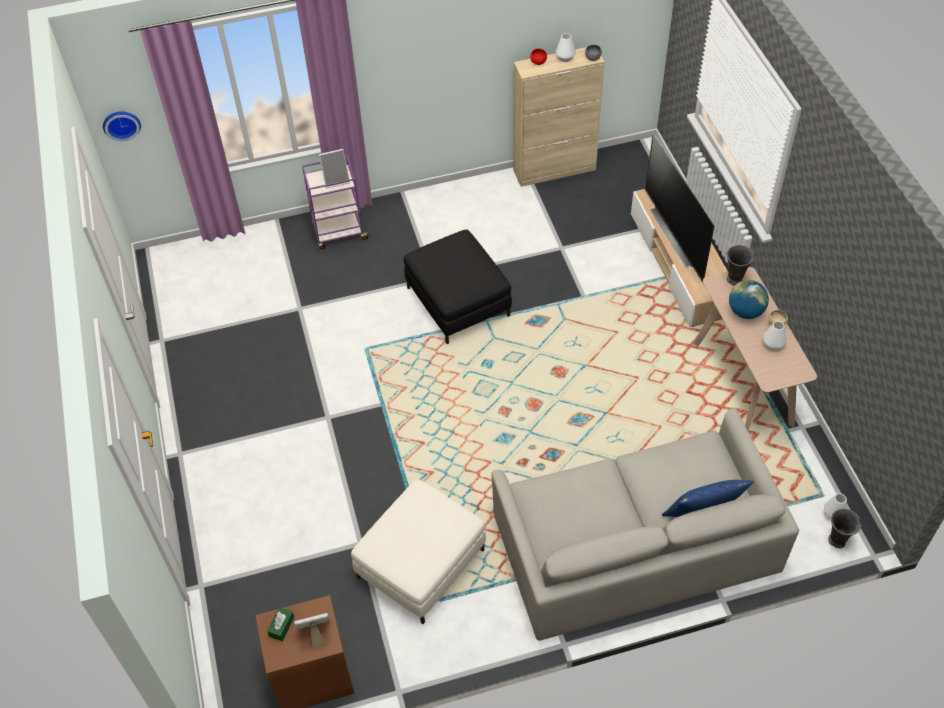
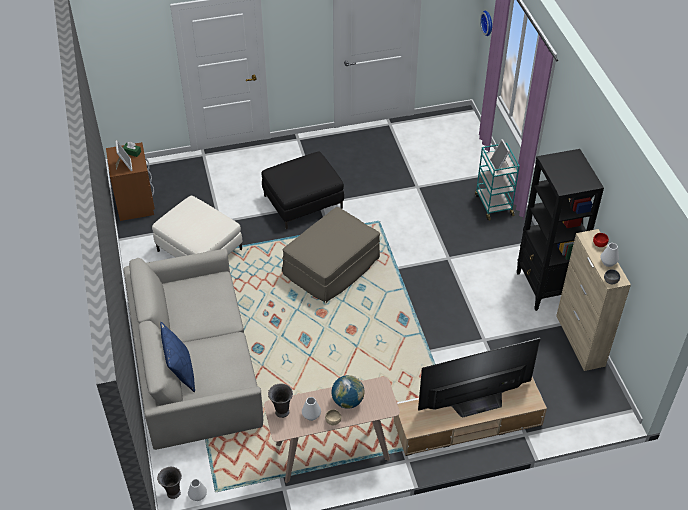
camera: 90 degrees right, 5 degrees down
purple cart [302,156,370,249] -> turquoise cart [475,143,520,221]
black ottoman [404,230,512,344] -> black ottoman moved to [261,152,344,229]
grey vase [727,245,754,286] -> grey vase moved to [268,383,293,418]
none -> beige ottoman [282,207,380,303]
none -> black bookcase [516,149,604,311]

